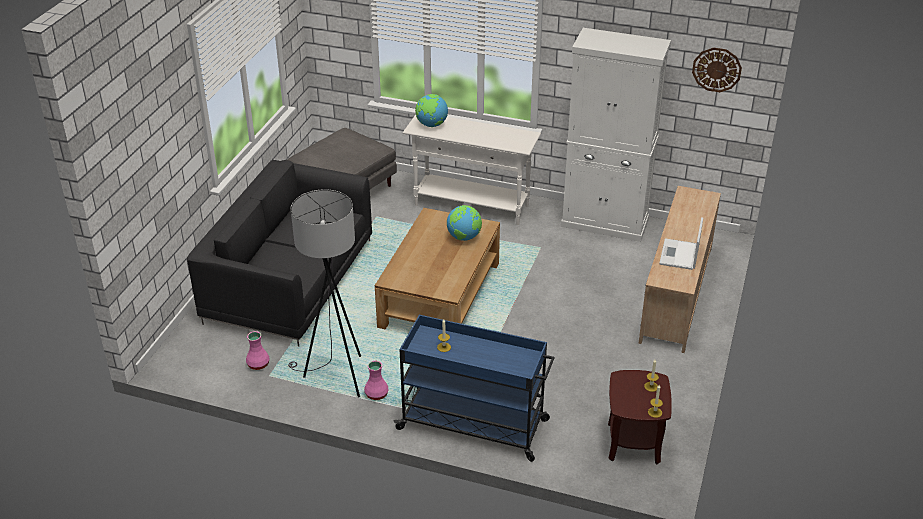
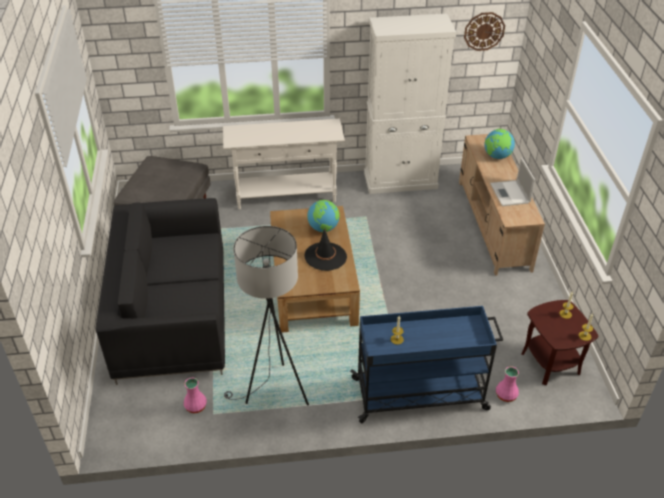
camera: 25 degrees left, 5 degrees up
pink vase [364,361,389,400] -> pink vase moved to [496,366,519,402]
globe [415,94,448,127] -> globe moved to [485,129,515,159]
none -> black hat [305,227,347,271]

